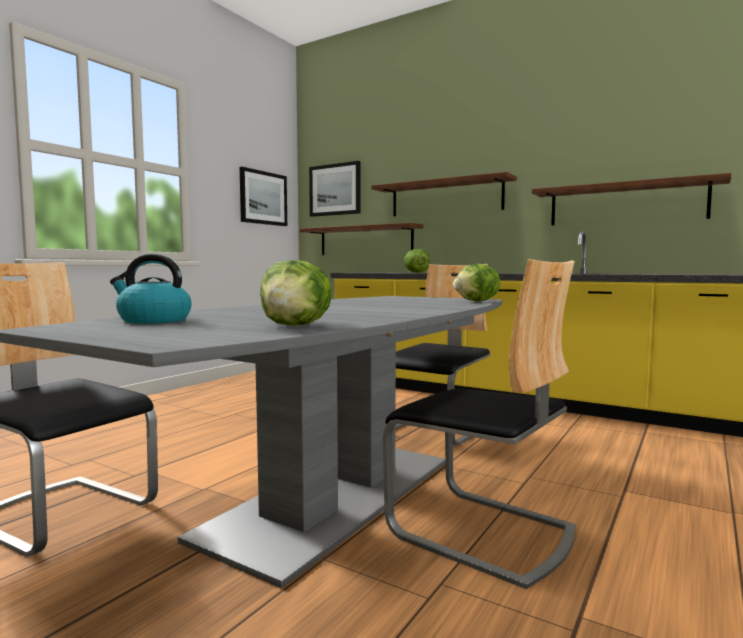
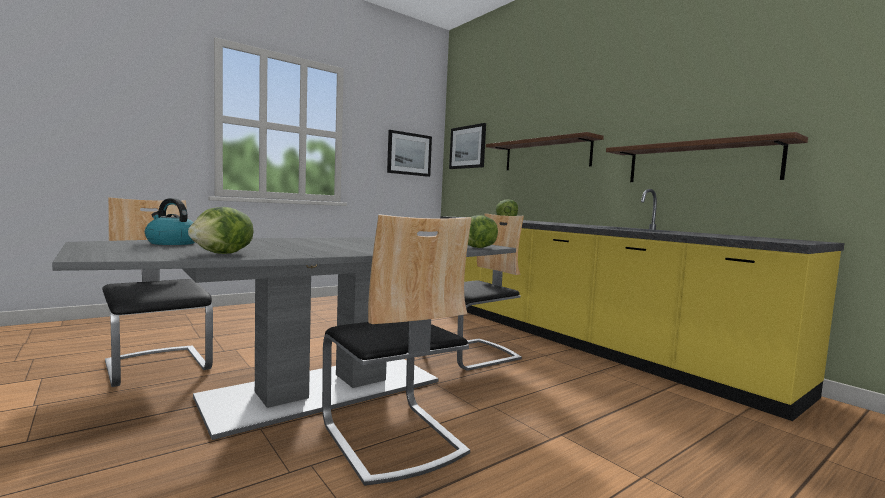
camera: 20 degrees right, 0 degrees up
shelf [300,223,423,255] -> none

